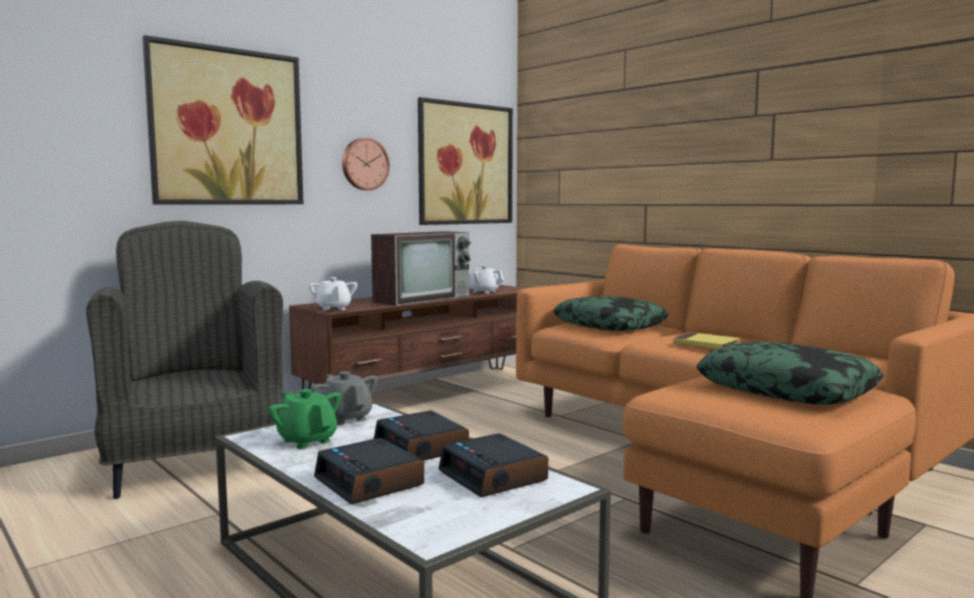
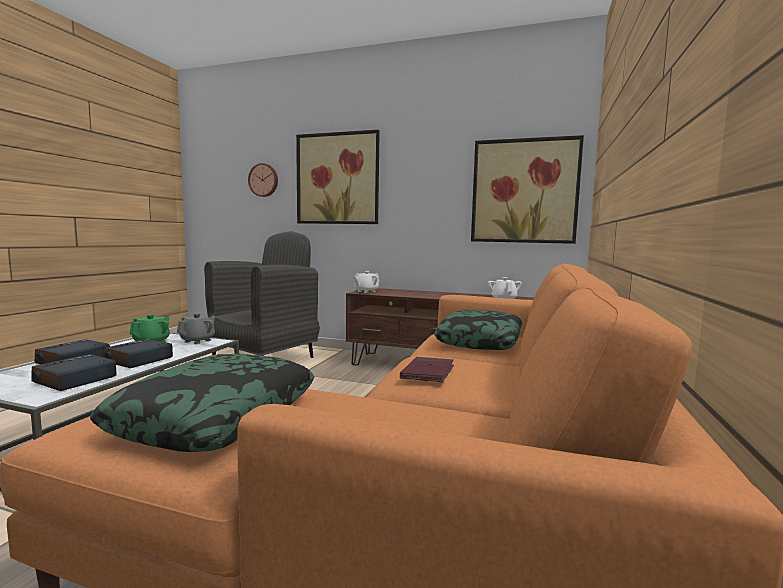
camera: 60 degrees right, 0 degrees up
wall clock [342,138,390,190] -> wall clock moved to [248,163,278,197]
television [371,231,472,306] -> none
yellow book [673,332,740,349] -> red book [400,357,454,382]

